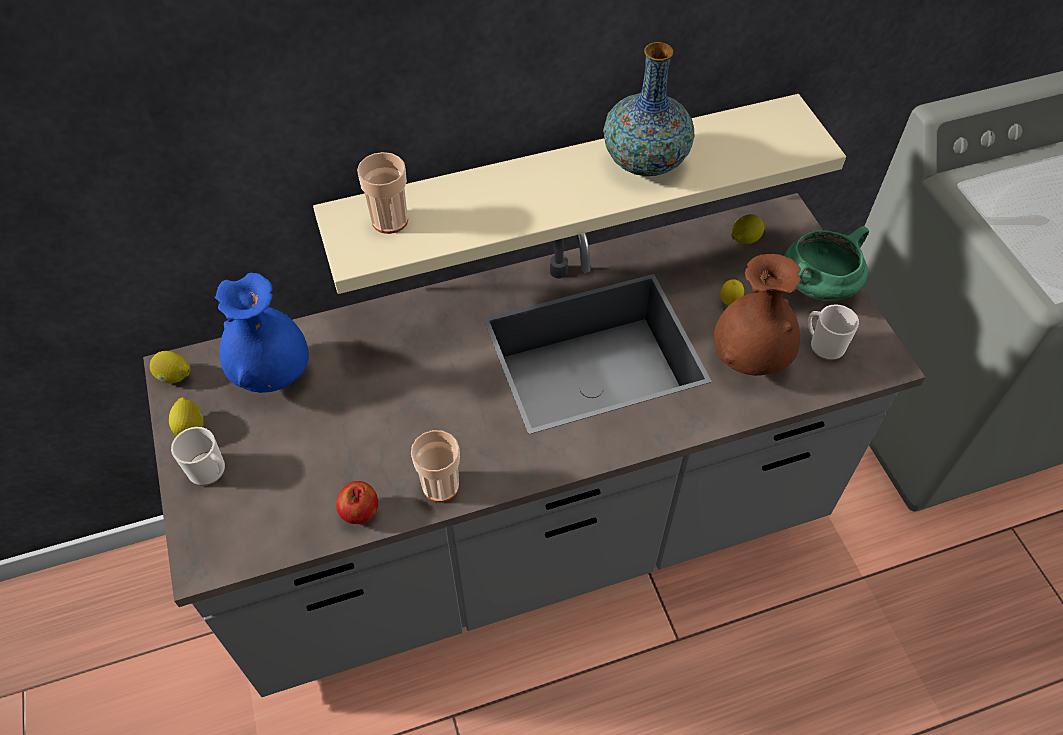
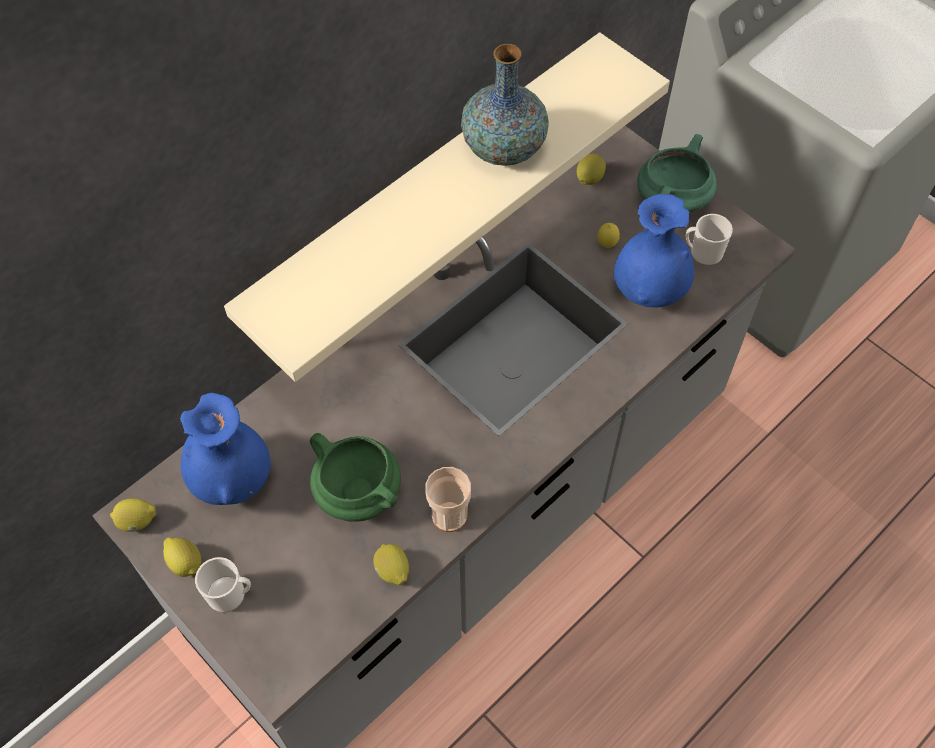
camera: 25 degrees left, 5 degrees up
apple [336,481,378,524] -> lemon [373,544,409,585]
cup [357,152,408,234] -> none
brown vase [713,254,802,376] -> blue vase [613,194,694,307]
none -> green cooking pot [310,433,401,522]

